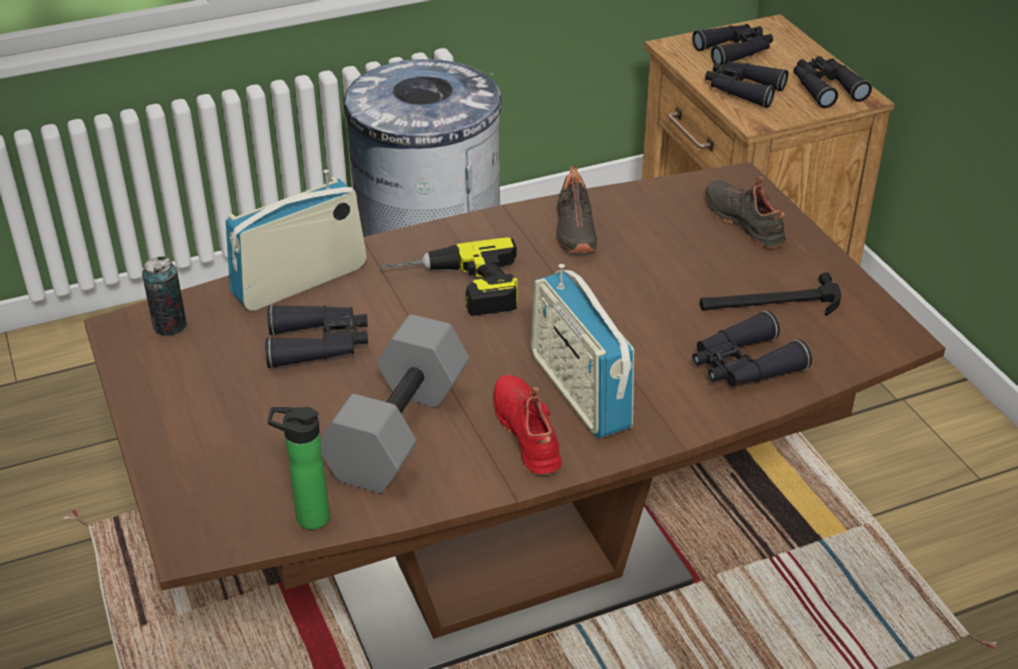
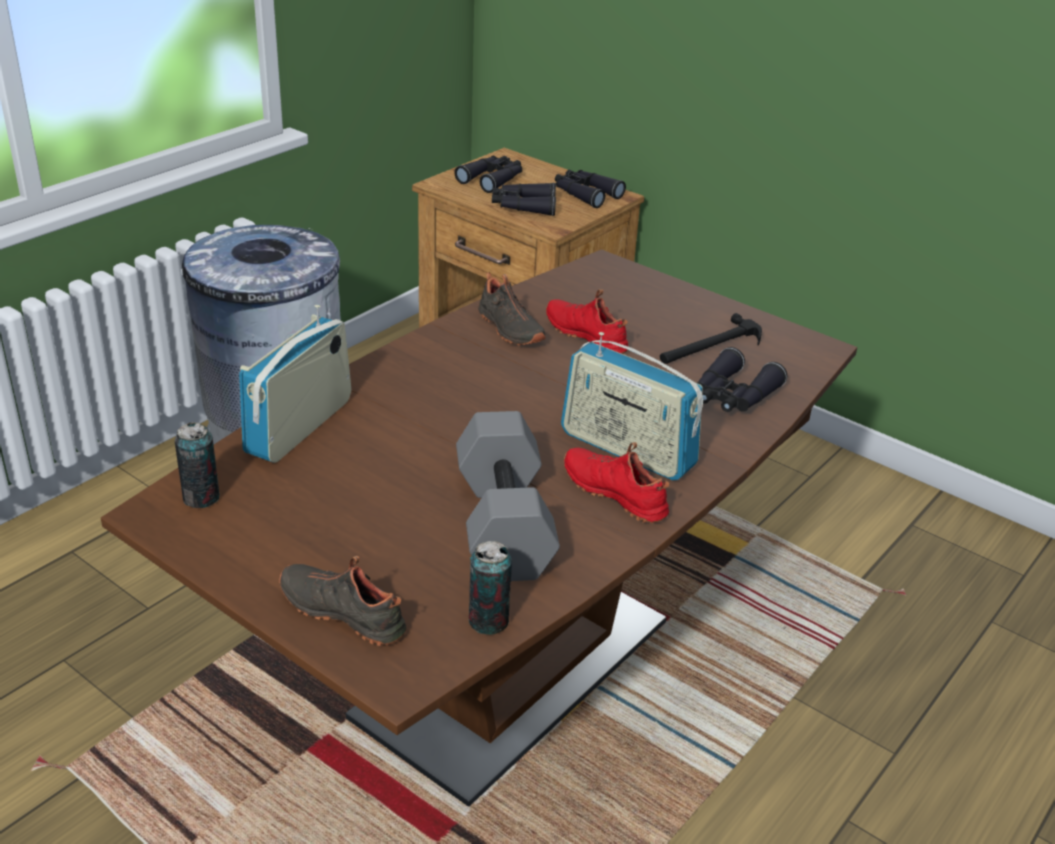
camera: 30 degrees left, 5 degrees down
black binoculars [265,305,368,368] -> none
bottle [268,407,330,530] -> can [469,541,512,635]
power drill [380,237,518,316] -> none
black shoe [705,177,786,248] -> black shoe moved to [279,556,407,646]
none -> red shoe [546,289,629,354]

